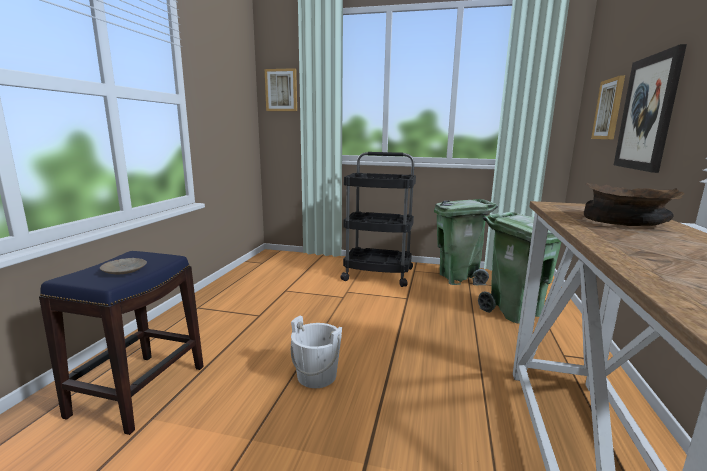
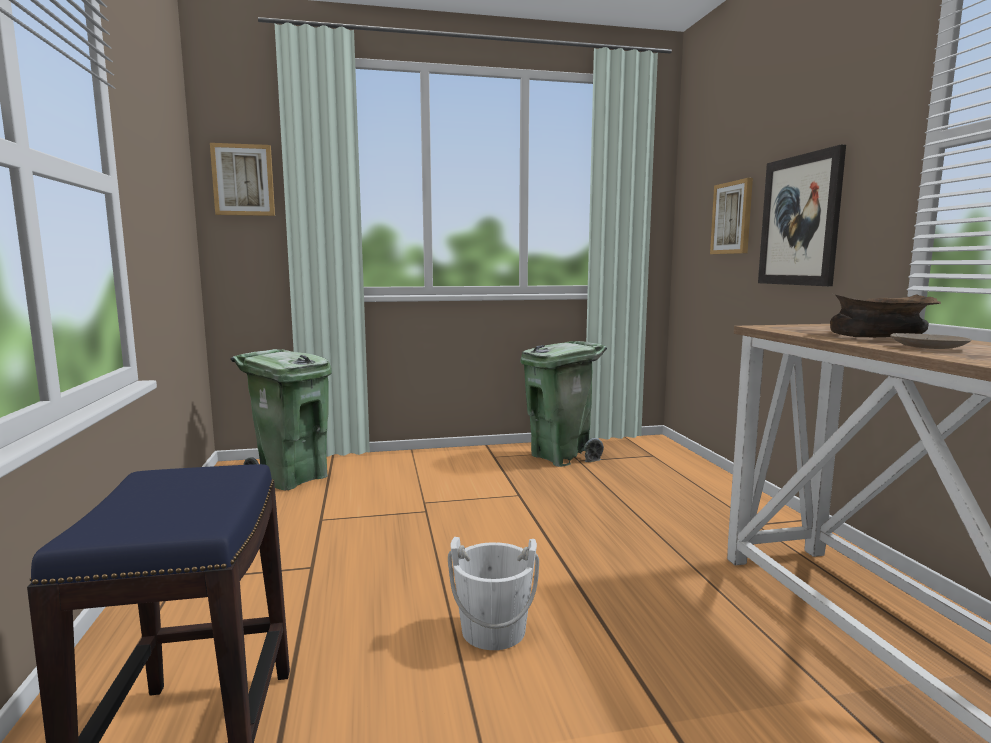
camera: 25 degrees left, 5 degrees down
beige plate [100,258,147,274] -> beige plate moved to [890,333,972,349]
black cart [340,152,416,287] -> none
green trash can [478,212,561,324] -> green trash can moved to [230,349,332,490]

